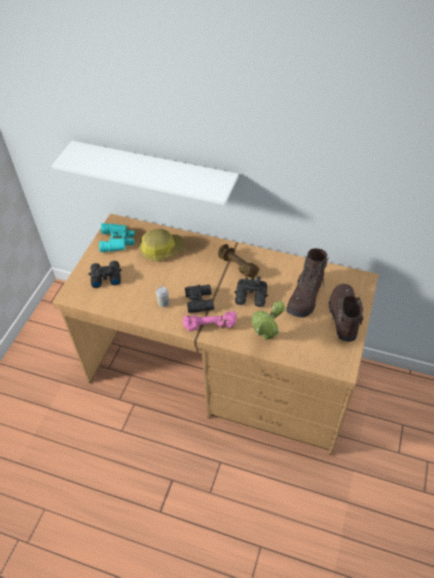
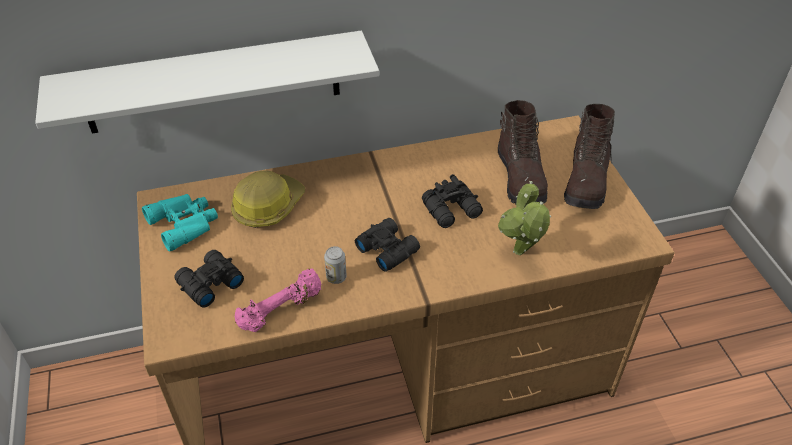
camera: 35 degrees left, 5 degrees down
pink dumbbell [182,311,237,331] -> pink dumbbell moved to [235,268,321,332]
brown dumbbell [218,244,259,278] -> none
brown boot [329,284,363,342] -> brown boot turned 135 degrees counterclockwise [564,104,615,209]

